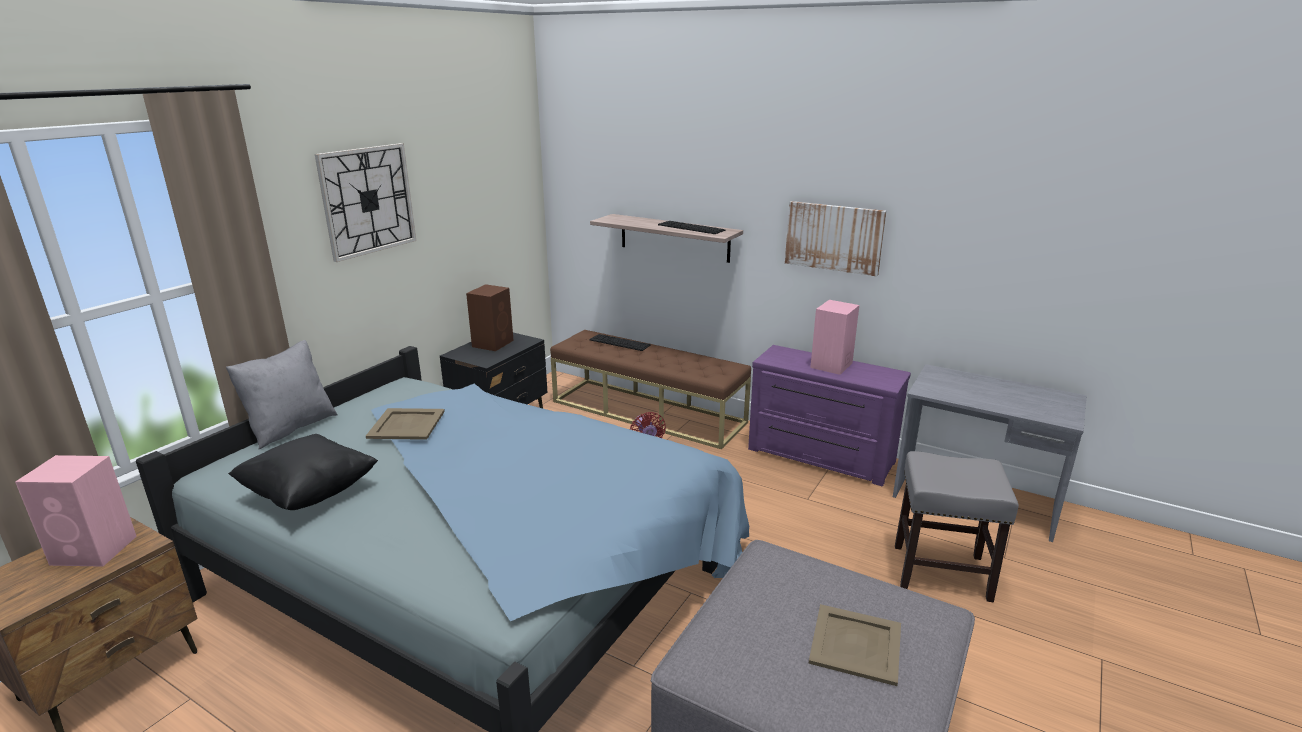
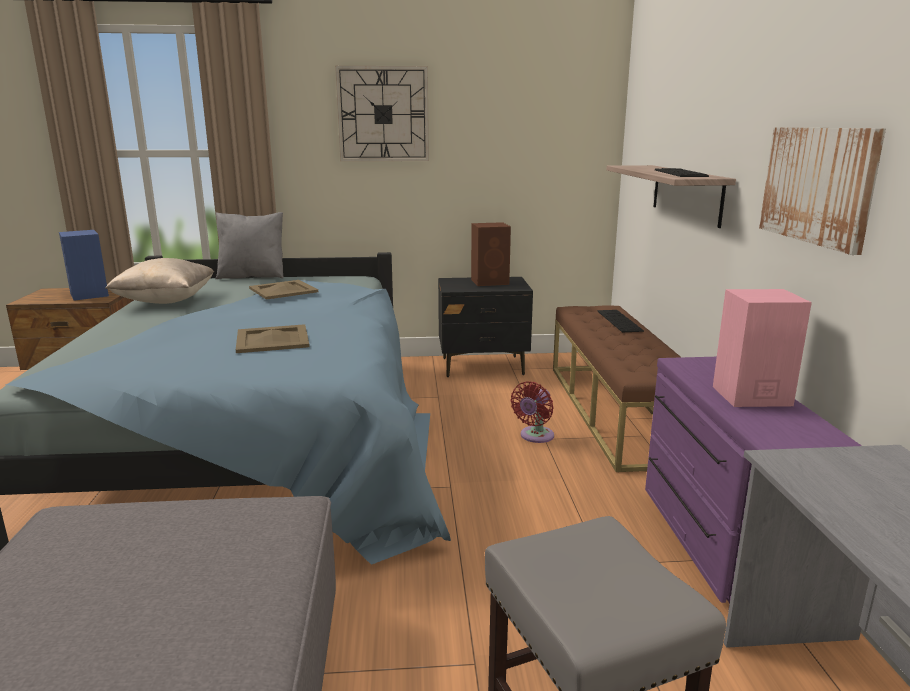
camera: 55 degrees right, 5 degrees down
pink speaker [15,455,137,567] -> blue speaker [59,230,109,301]
black pillow [228,434,378,510] -> beige pillow [105,258,214,304]
beige tray [808,604,901,686] -> beige tray moved to [236,324,310,353]

